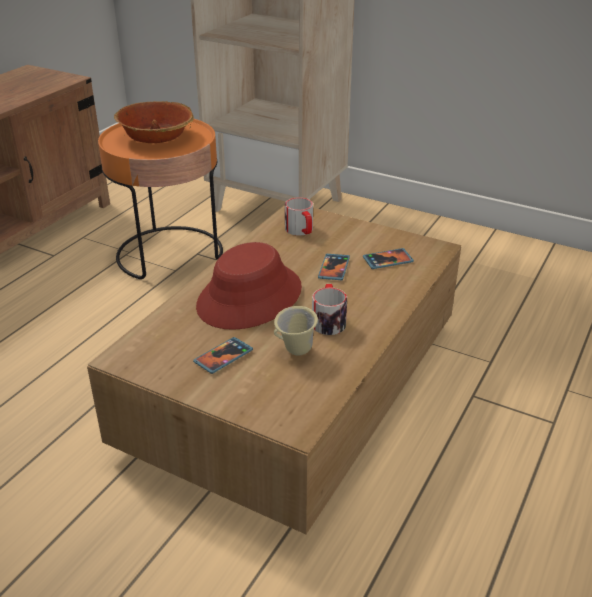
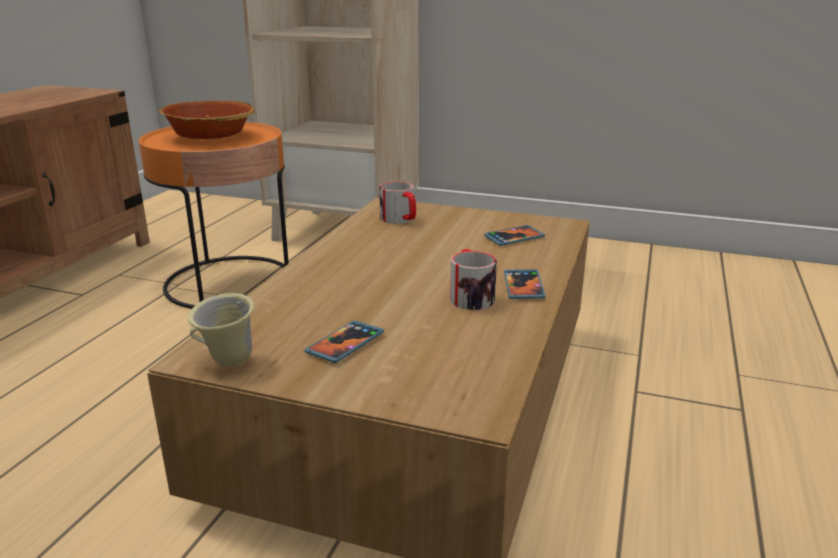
camera: 10 degrees left, 10 degrees down
red hat [196,242,302,330] -> none
beige mug [274,306,318,356] -> beige mug moved to [188,293,254,366]
phone [318,254,350,280] -> phone moved to [504,269,545,299]

